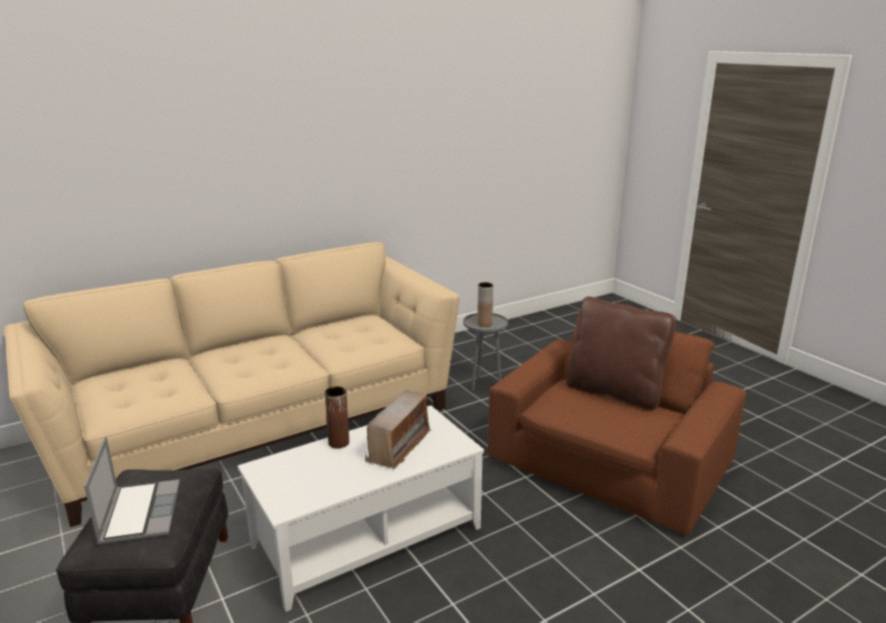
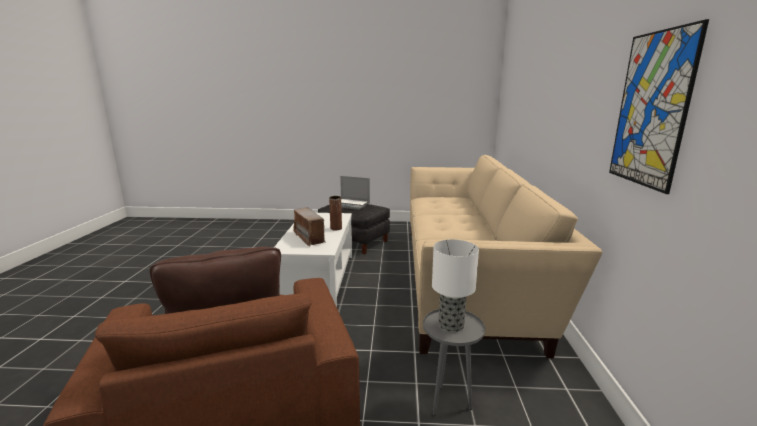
camera: 125 degrees right, 5 degrees down
brown vase [477,282,493,327] -> table lamp [432,239,479,333]
none -> picture [609,19,709,194]

